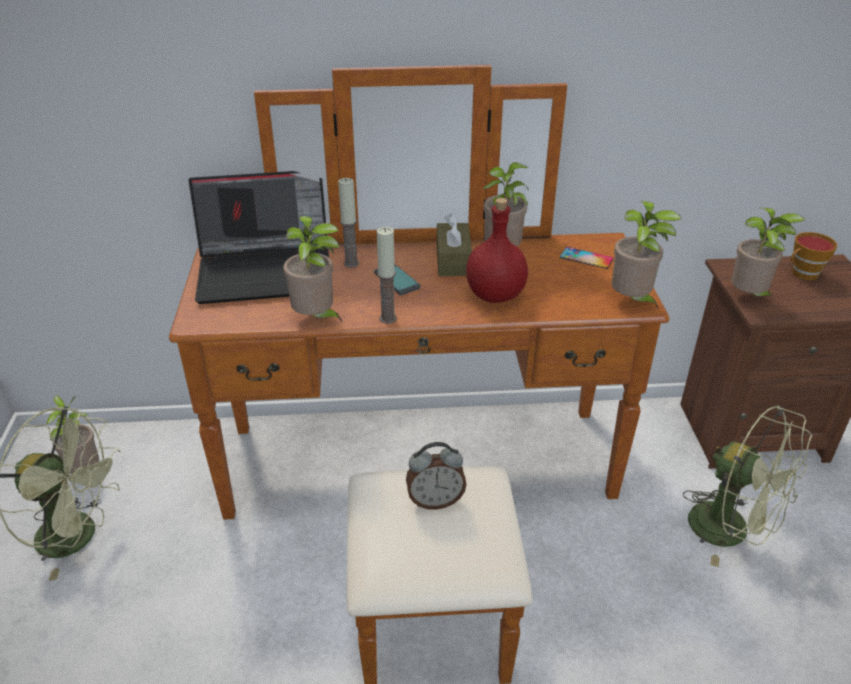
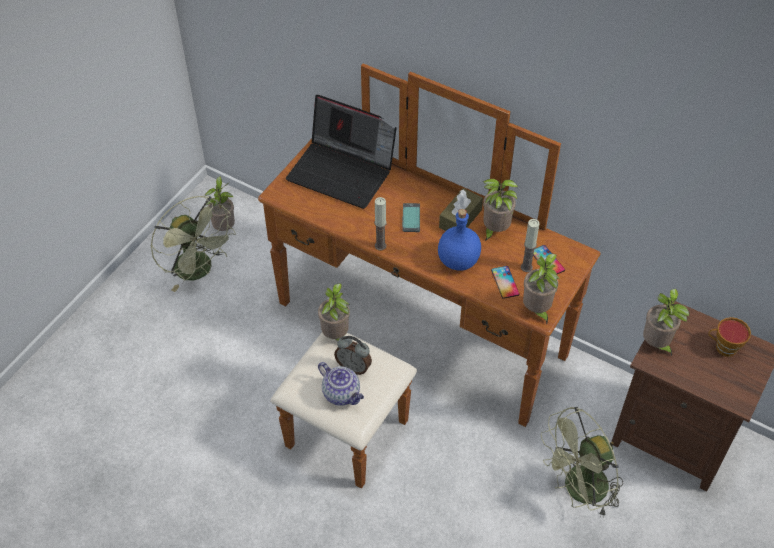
camera: 35 degrees right, 15 degrees up
potted plant [283,216,343,323] -> potted plant moved to [318,283,350,341]
candle [338,178,359,268] -> candle moved to [521,219,540,272]
red bottle [466,198,528,303] -> blue bottle [438,209,481,271]
green fan [683,406,812,567] -> green fan turned 75 degrees clockwise [541,407,623,518]
none -> teapot [318,362,364,406]
none -> phone [491,266,519,299]

